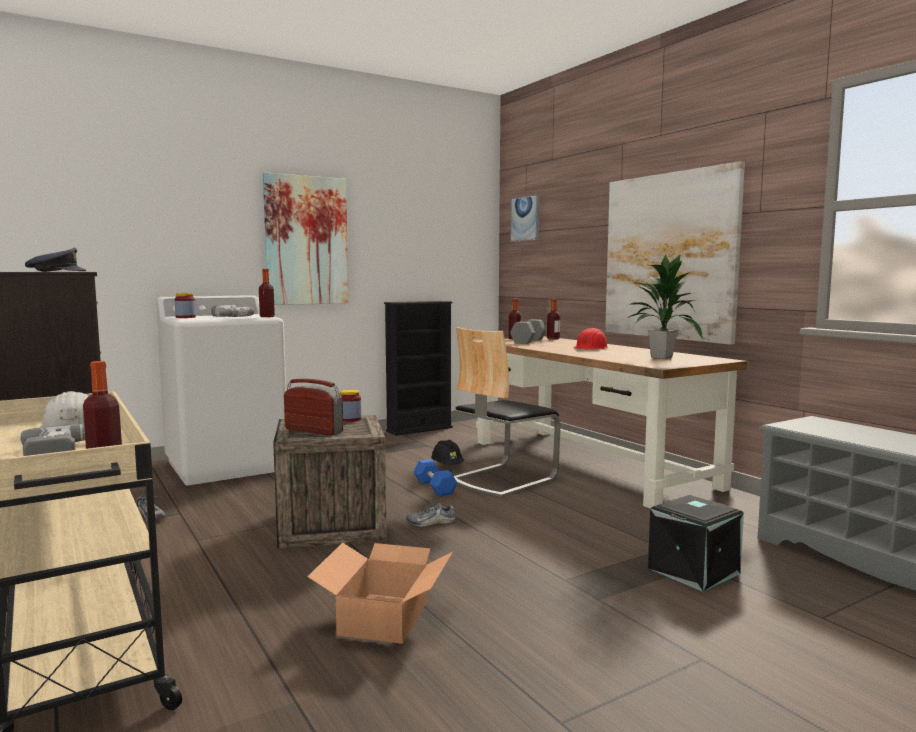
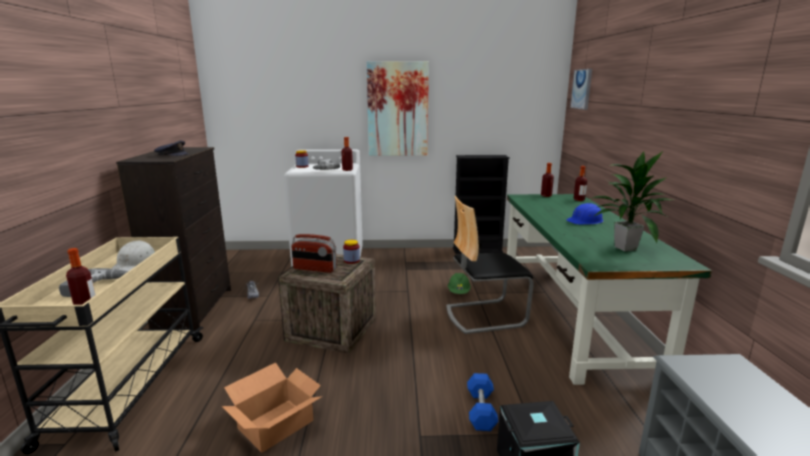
camera: 30 degrees right, 10 degrees up
radio [284,379,343,435] -> radio turned 135 degrees clockwise [291,234,337,273]
shoe [406,498,455,527] -> none
blue dumbbell [413,459,457,497] -> blue dumbbell moved to [467,373,499,431]
black hard hat [431,440,464,465] -> green hard hat [448,273,471,294]
brown desk [475,336,748,508] -> green desk [507,194,712,385]
grey dumbbell [510,319,546,344] -> none
red hard hat [573,328,608,350] -> blue hard hat [566,203,603,225]
picture [605,161,745,345] -> none

